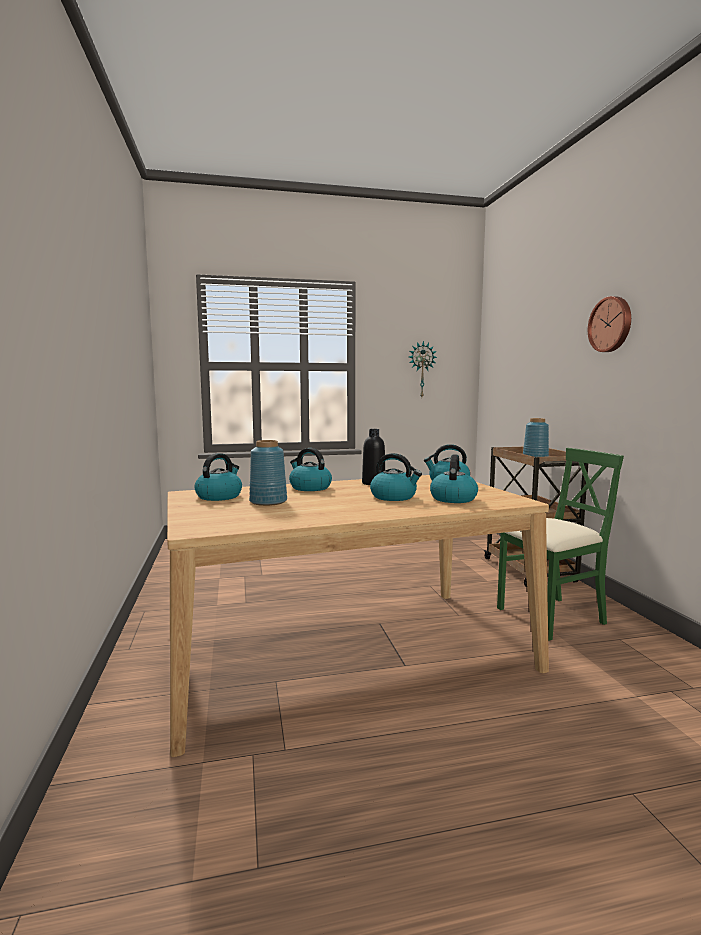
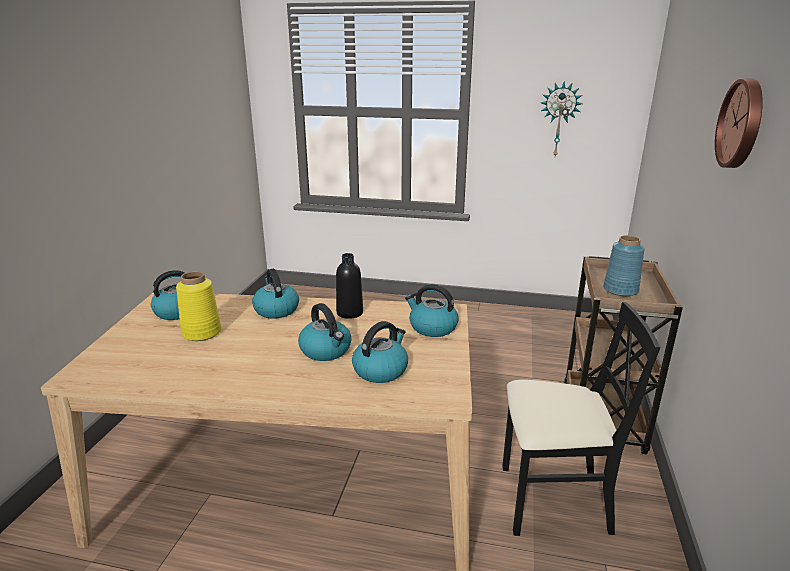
camera: 25 degrees right, 15 degrees up
blue vase [249,440,287,506] -> yellow vase [176,271,222,341]
green chair [497,448,624,641] -> black chair [502,302,660,536]

